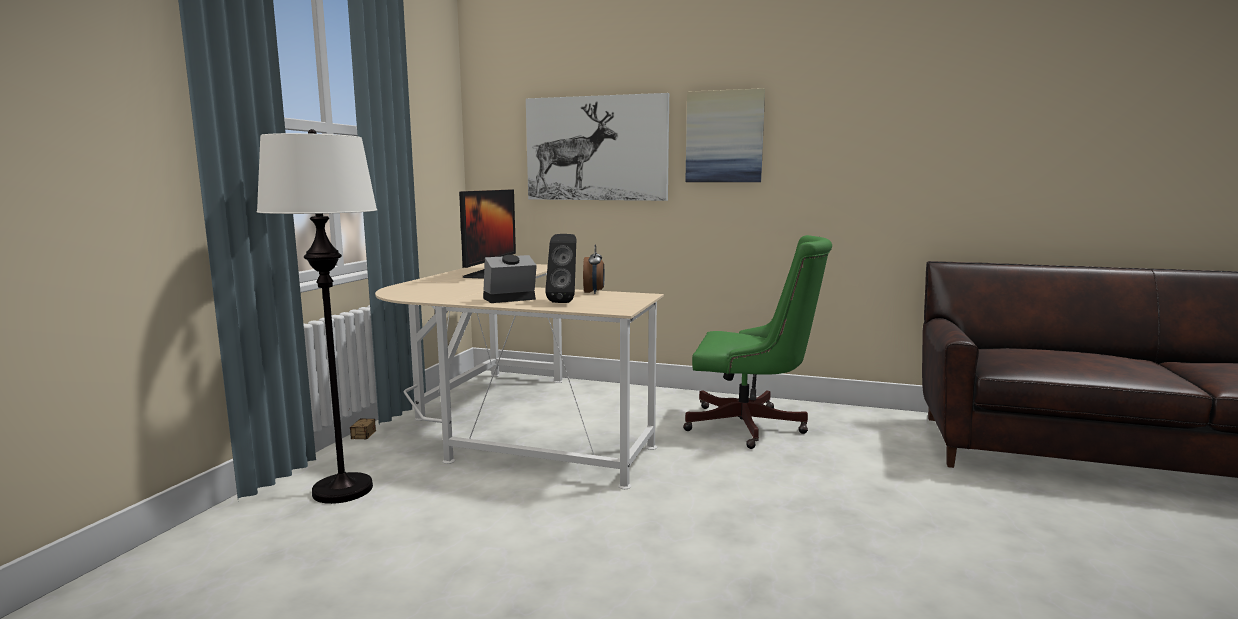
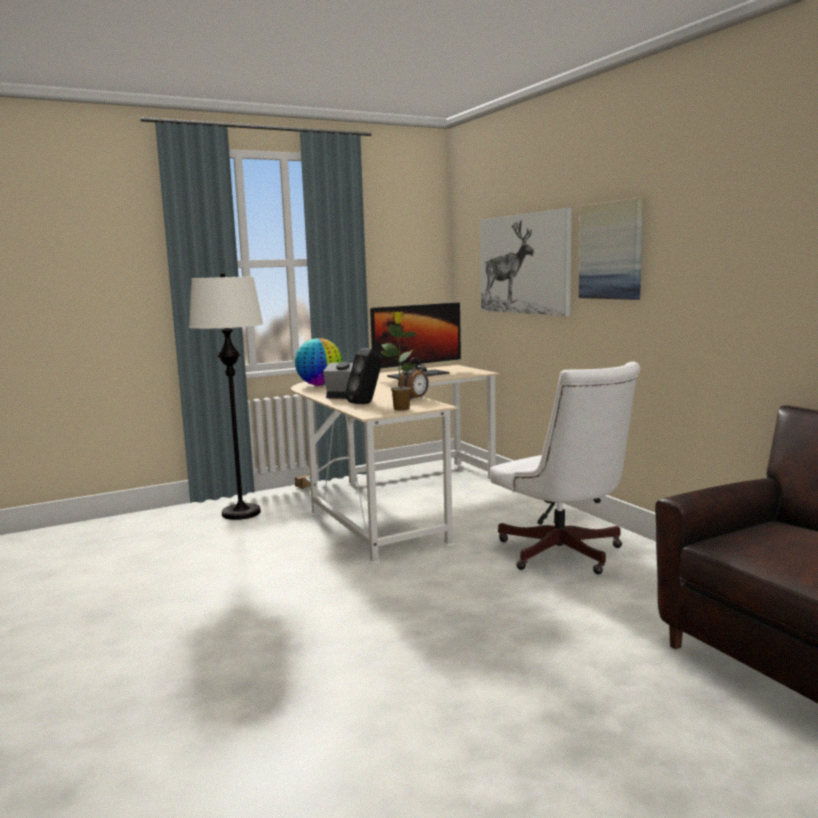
camera: 45 degrees right, 0 degrees up
green office chair [683,235,832,449] -> white office chair [490,362,640,574]
none -> globe [295,338,342,386]
none -> potted plant [381,312,420,411]

